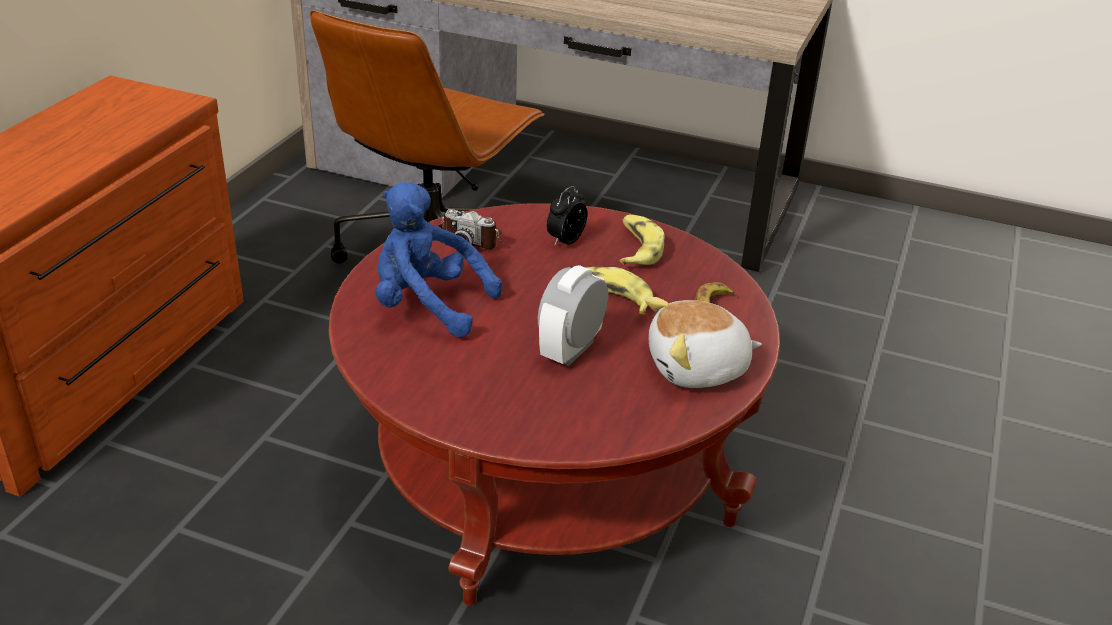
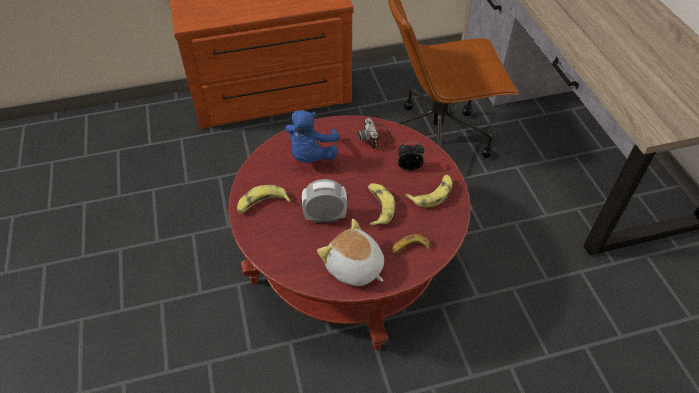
camera: 55 degrees right, 15 degrees up
blue plush toy [375,182,502,337] -> blue plush toy turned 150 degrees counterclockwise [285,110,340,163]
none -> banana [237,185,291,214]

